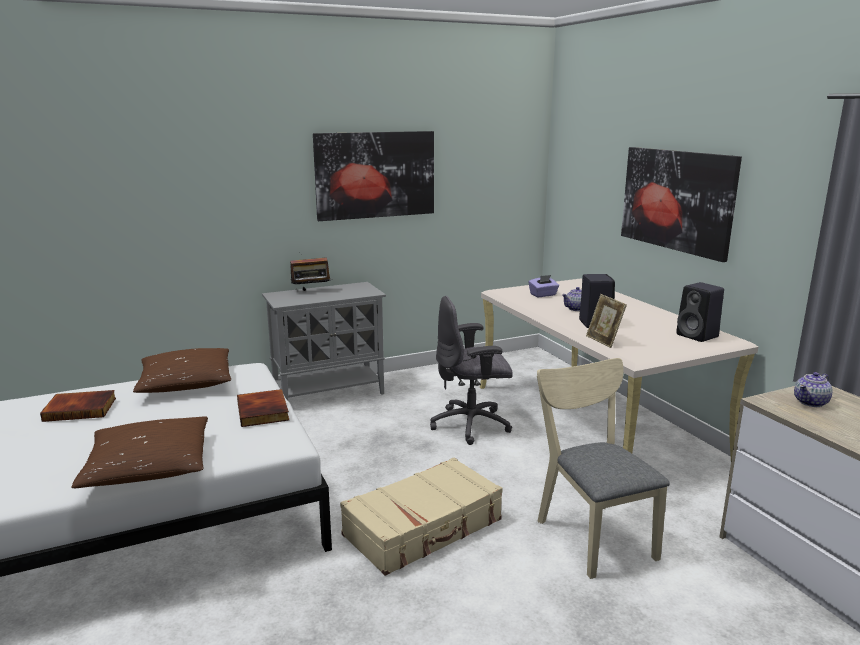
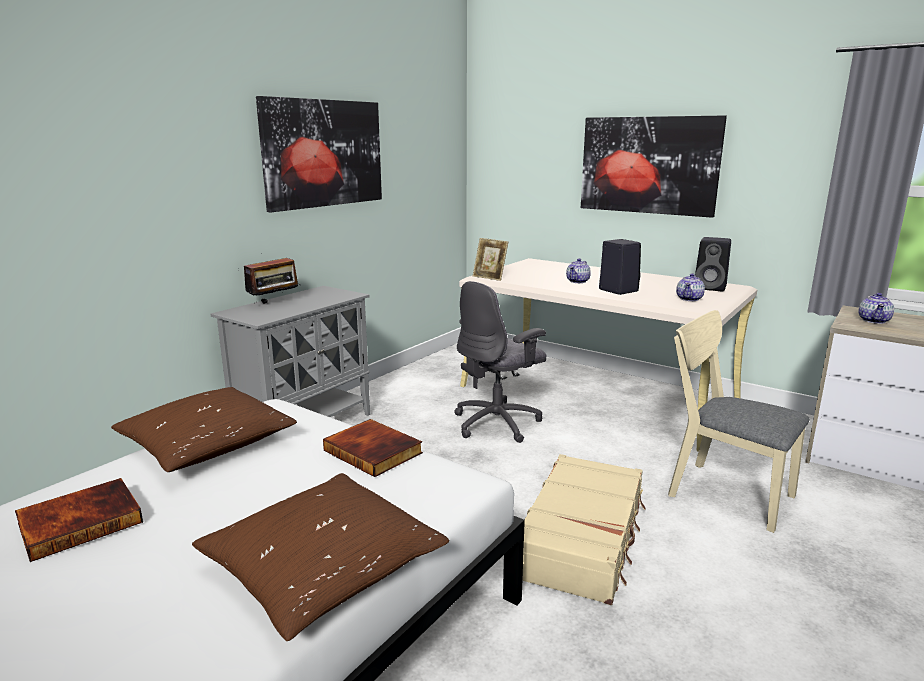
camera: 30 degrees left, 0 degrees up
purple tissue box [528,275,559,297] -> none
picture frame [586,294,627,348] -> picture frame moved to [473,238,508,281]
none -> teapot [676,273,705,301]

